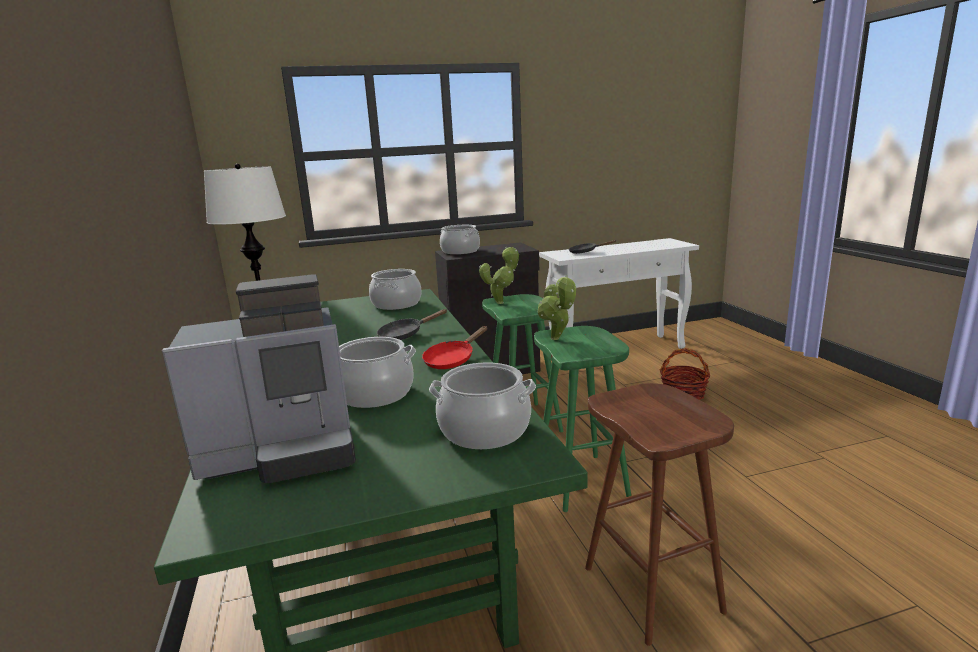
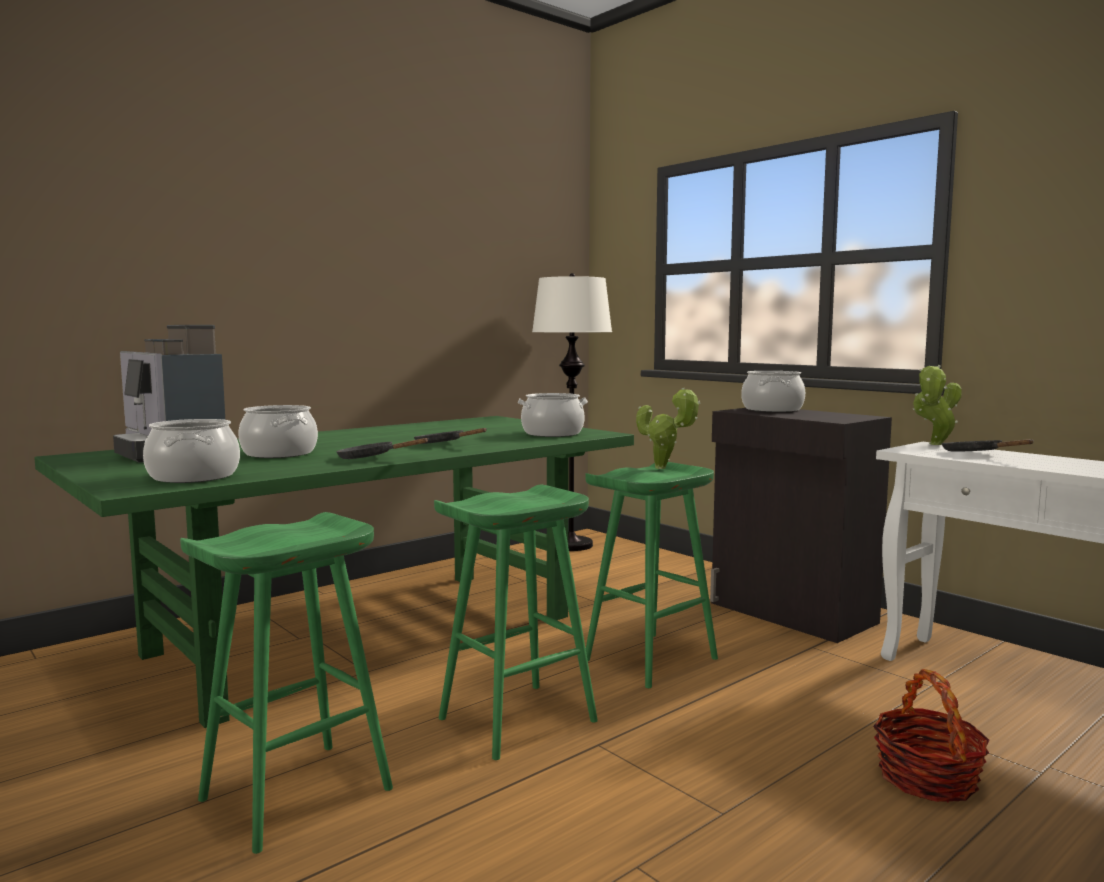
camera: 65 degrees right, 10 degrees down
red frying pan [422,326,487,369] -> black frying pan [336,438,428,459]
potted plant [537,275,576,340] -> potted plant moved to [913,365,962,445]
brown stool [585,383,734,646] -> green stool [180,512,393,854]

